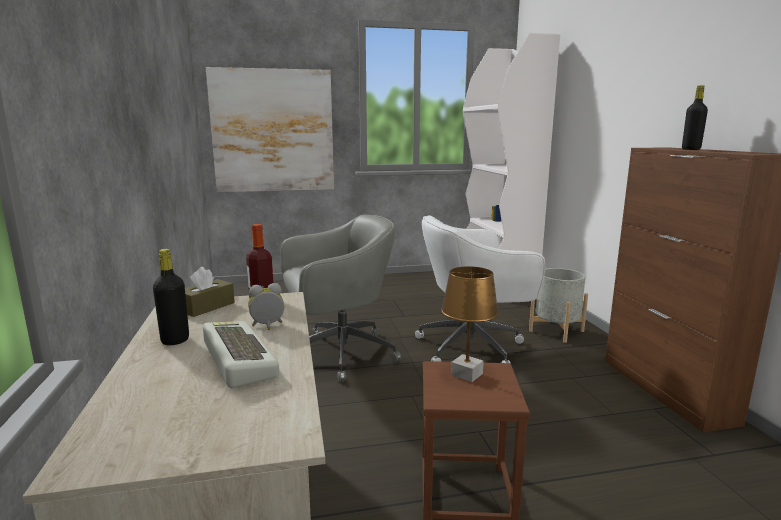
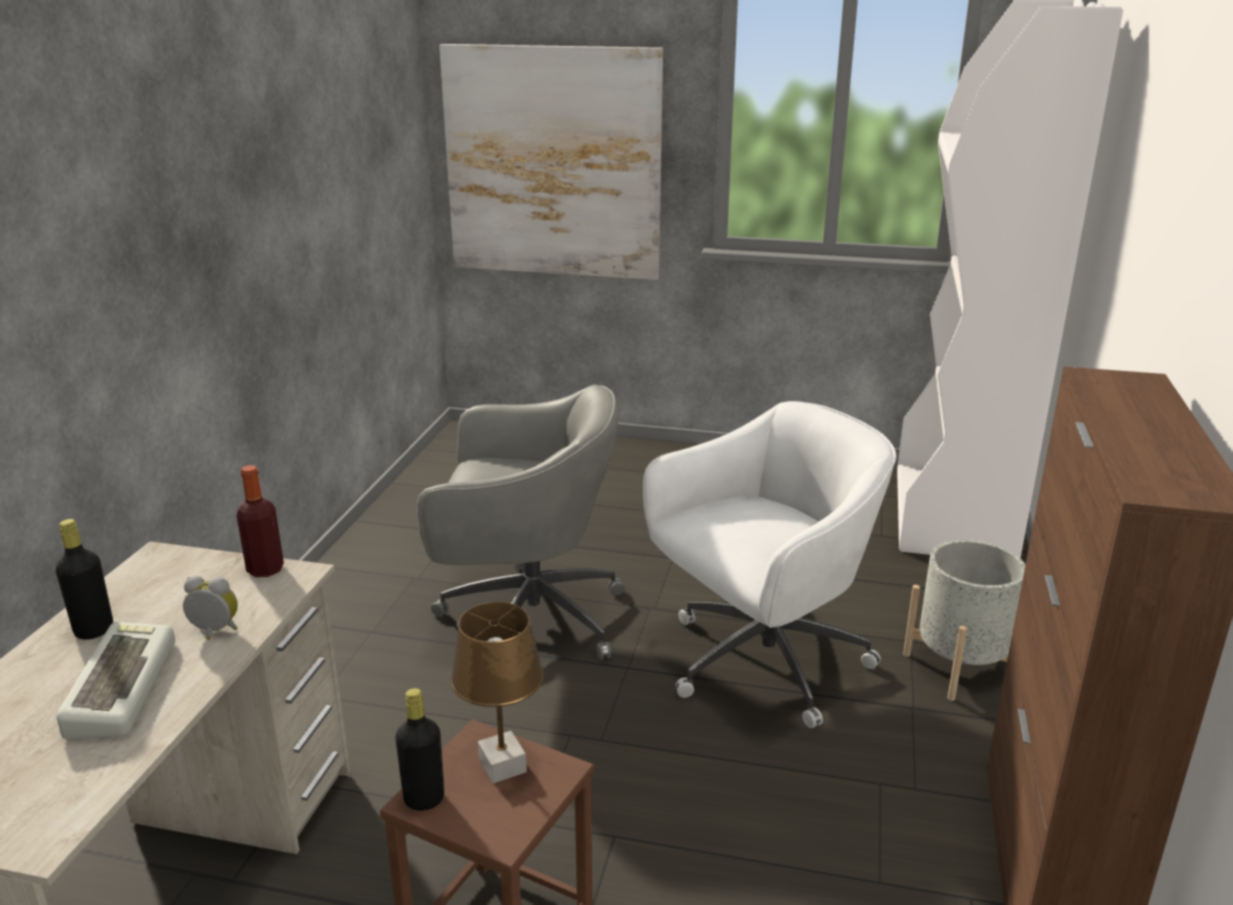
camera: 25 degrees right, 10 degrees up
brown tissue box [185,267,235,317] -> none
white office chair [415,215,545,363] -> white office chair turned 135 degrees clockwise [643,401,896,728]
black bottle [682,85,708,150] -> black bottle moved to [395,688,444,811]

